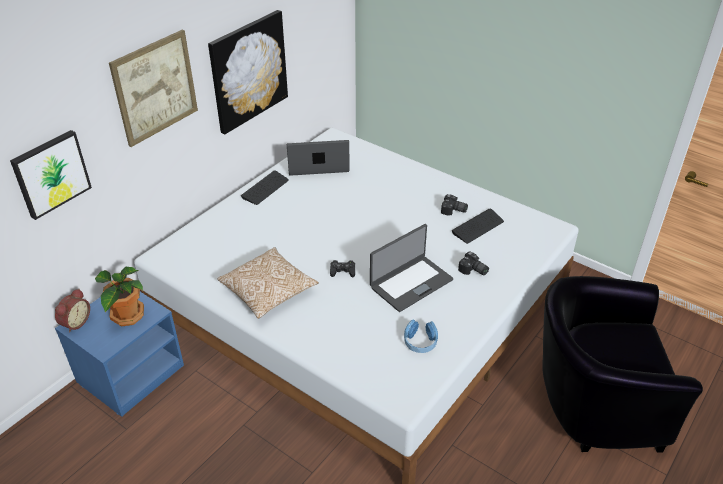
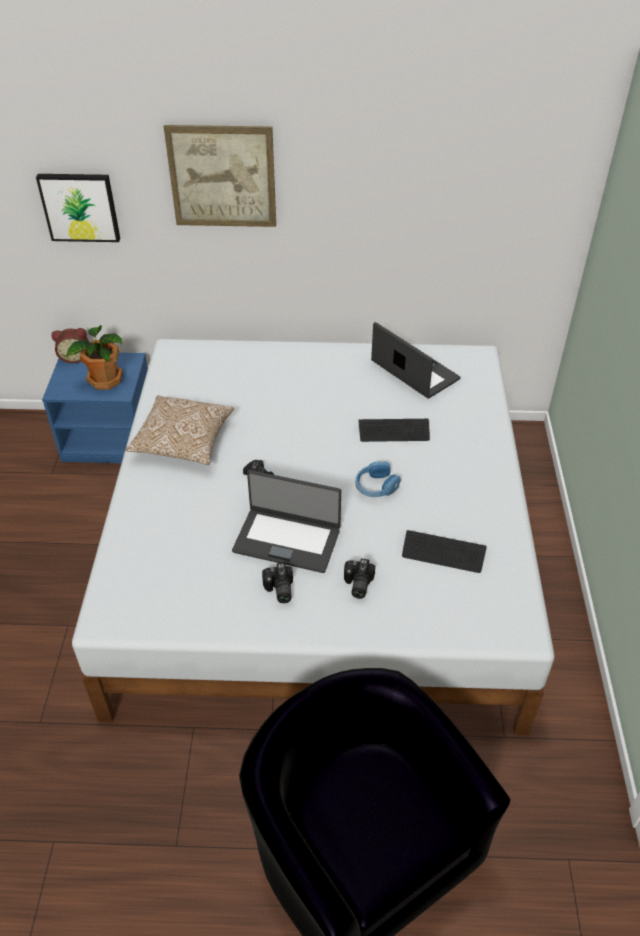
camera: 55 degrees right, 5 degrees up
picture [208,10,288,134] -> none
keyboard [241,171,289,205] -> keyboard moved to [358,419,430,442]
blue headphones [404,319,438,353] -> blue headphones moved to [355,461,401,497]
camera [441,194,468,216] -> camera moved to [262,563,293,603]

